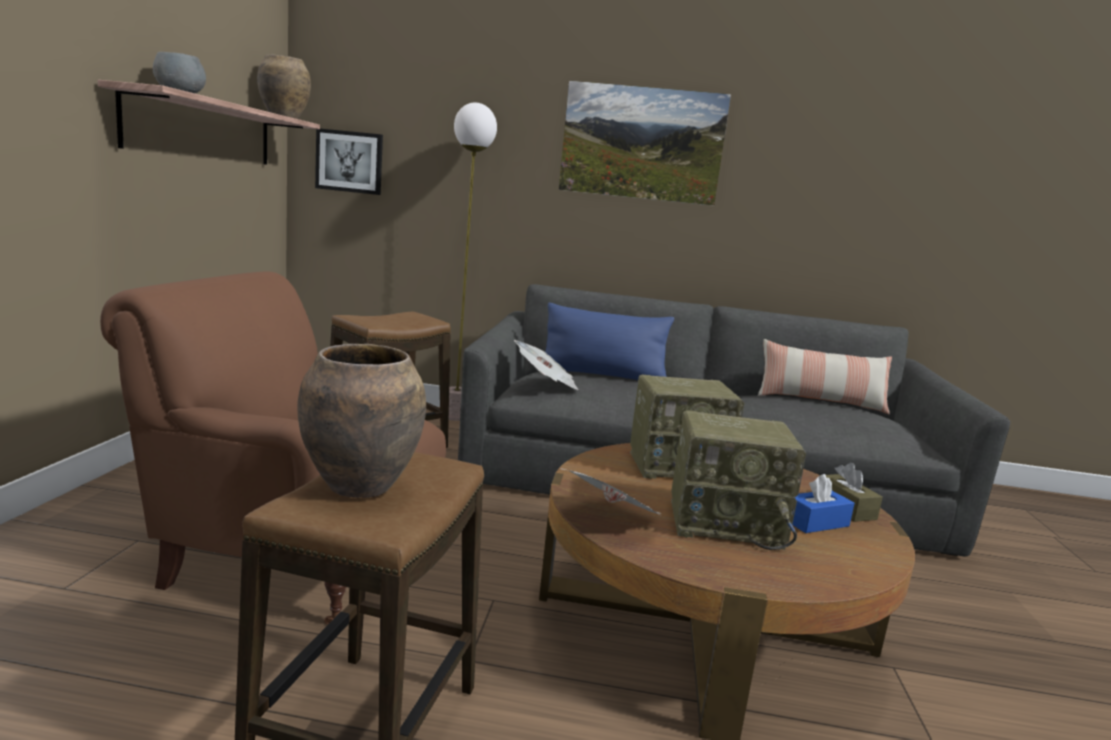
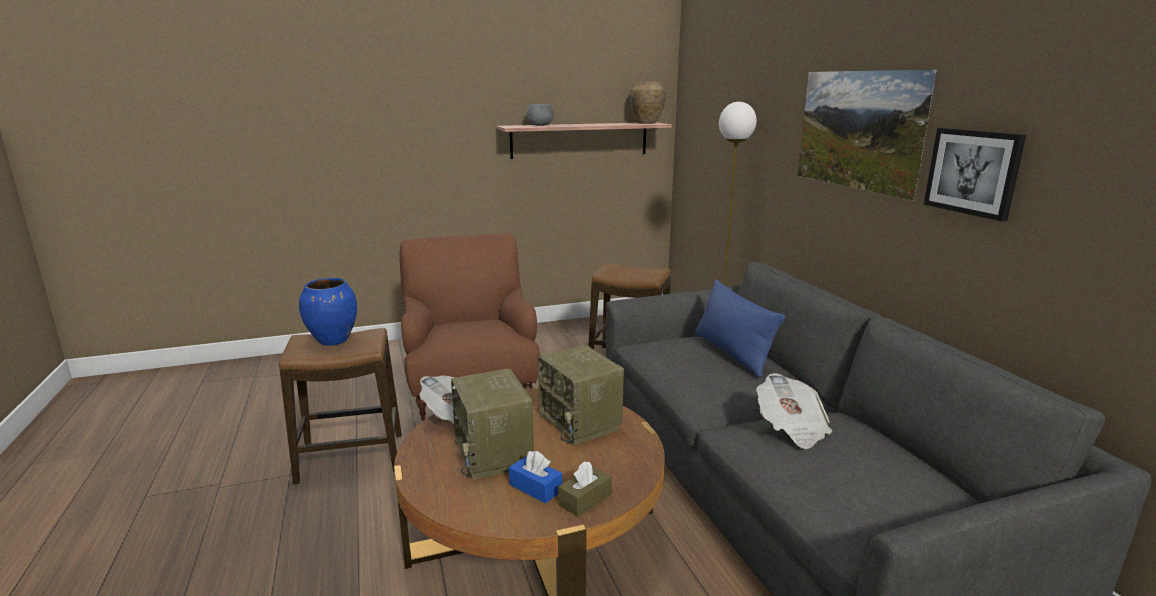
camera: 65 degrees right, 5 degrees up
brown vase [297,344,426,498] -> blue vase [299,278,357,346]
picture [315,129,383,195] -> picture moved to [924,128,1026,221]
newspaper [514,340,578,390] -> newspaper moved to [756,373,832,449]
pillow [758,339,892,414] -> none

